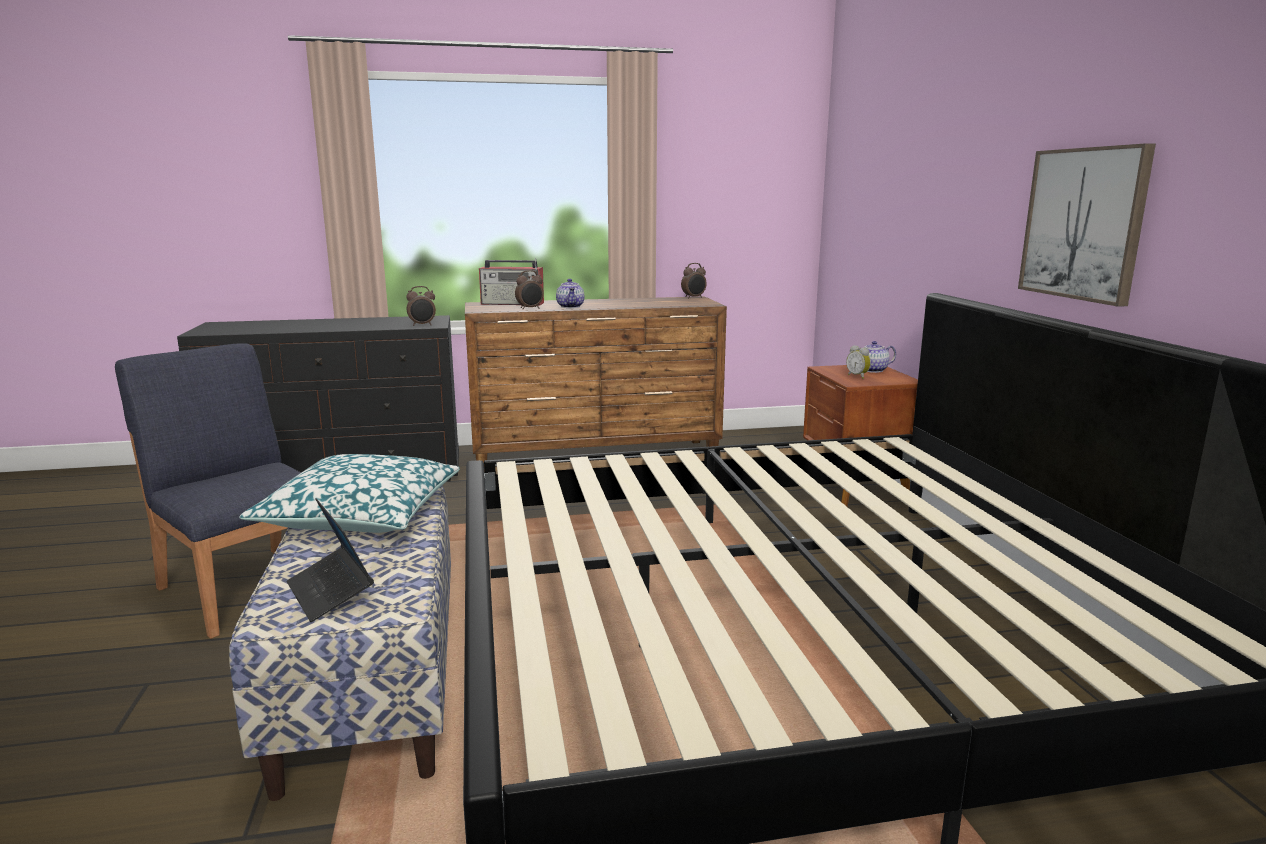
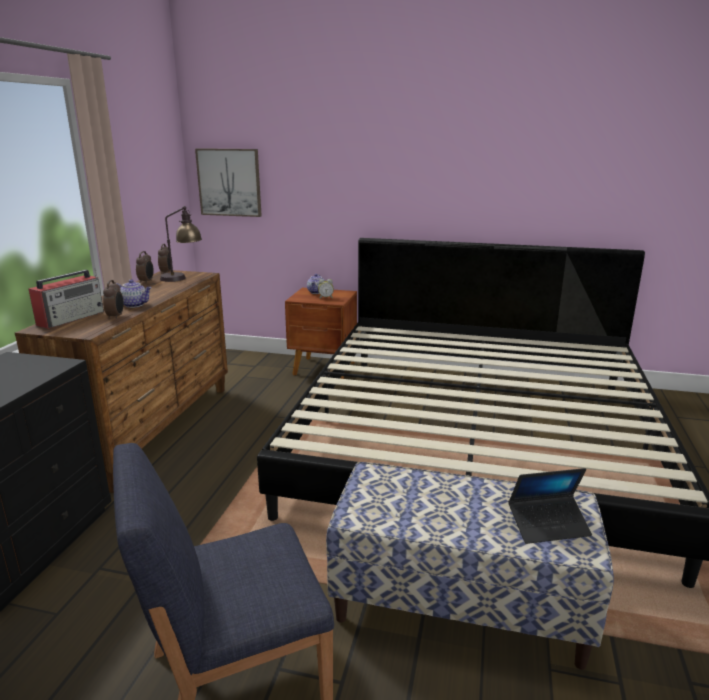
camera: 65 degrees left, 5 degrees up
pillow [239,454,460,533] -> none
alarm clock [406,286,436,326] -> alarm clock moved to [136,251,154,284]
picture [1018,143,1156,307] -> picture moved to [195,148,262,217]
none -> table lamp [160,206,202,282]

